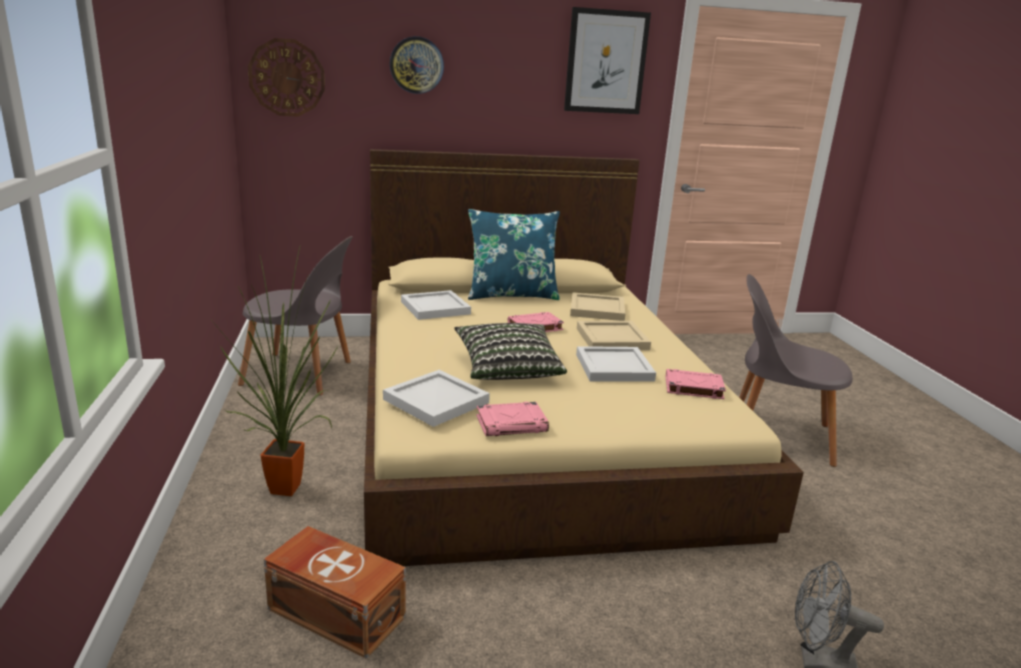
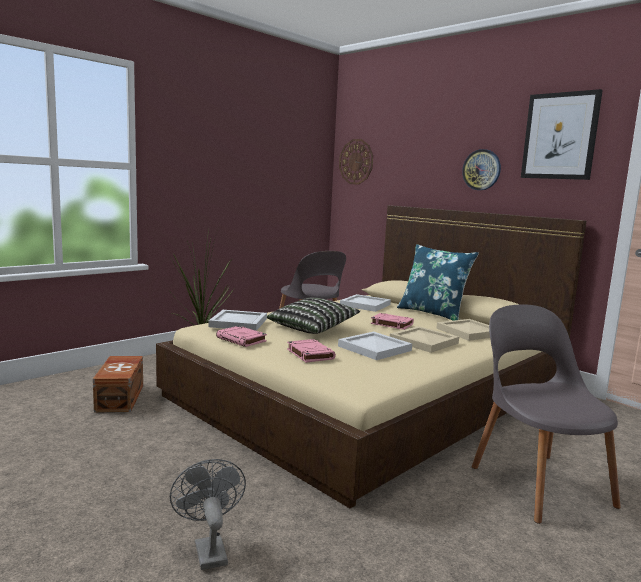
camera: 55 degrees right, 10 degrees down
wall clock [390,36,444,94] -> wall clock moved to [462,149,501,190]
pink book [665,369,726,399] -> pink book moved to [287,339,336,363]

